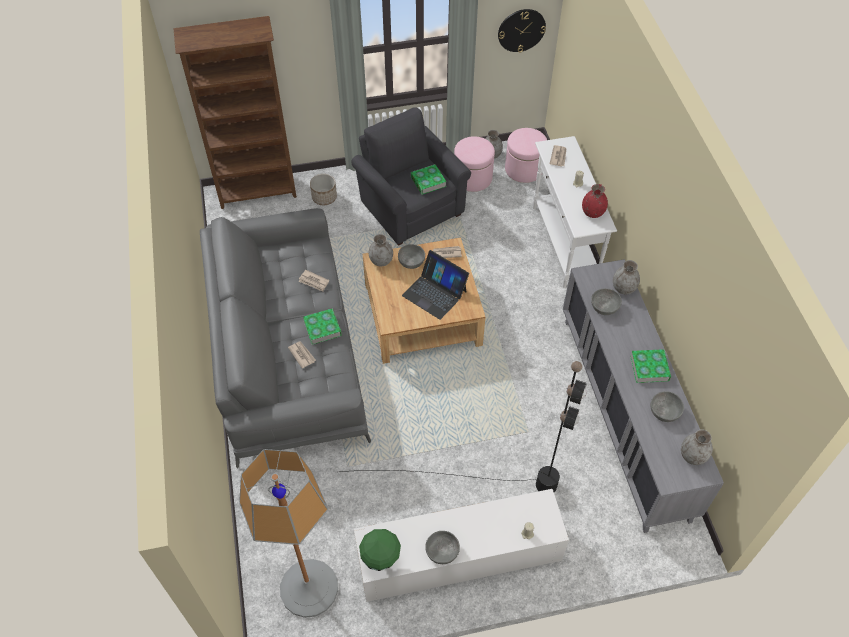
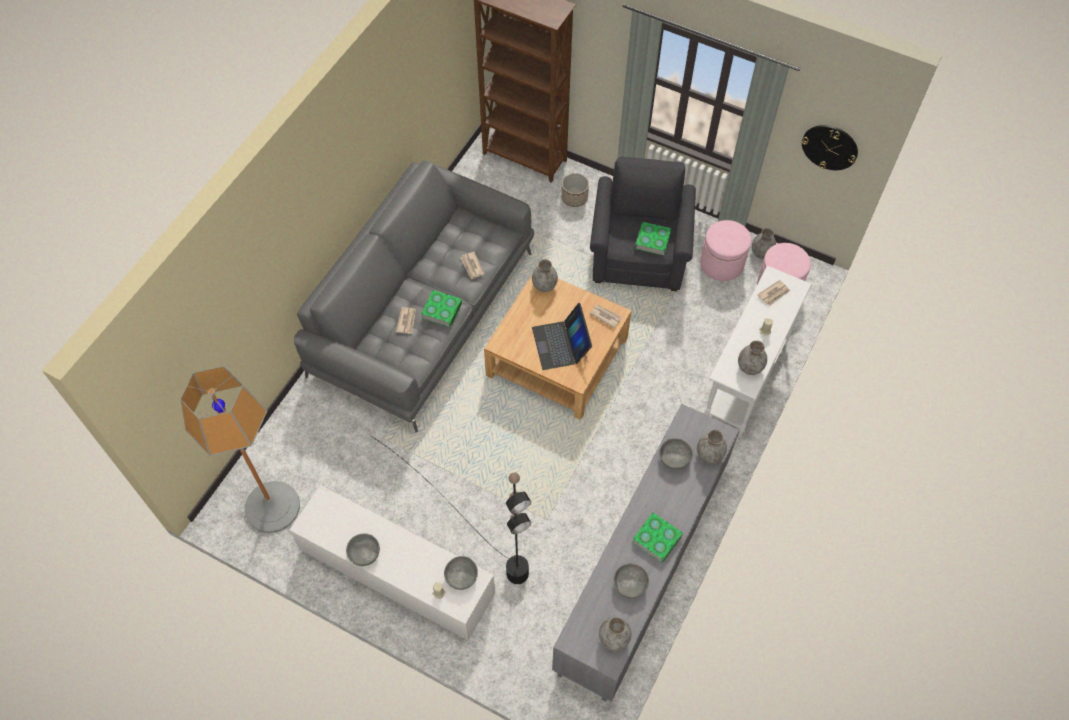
camera: 40 degrees right, 5 degrees up
green table lamp [359,529,401,571] -> none
grey bowl [398,244,425,269] -> grey bowl moved to [444,556,478,590]
red vase [582,184,608,218] -> grey vase [738,340,767,375]

